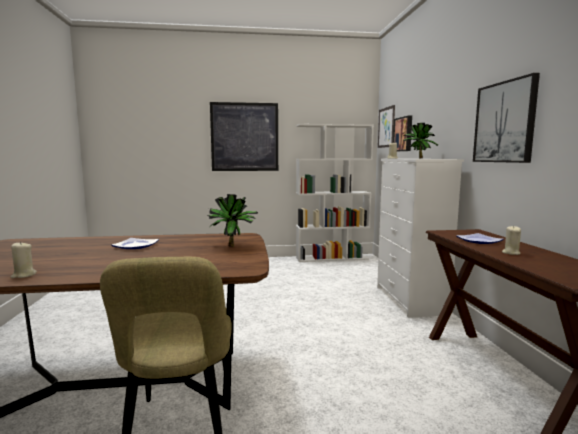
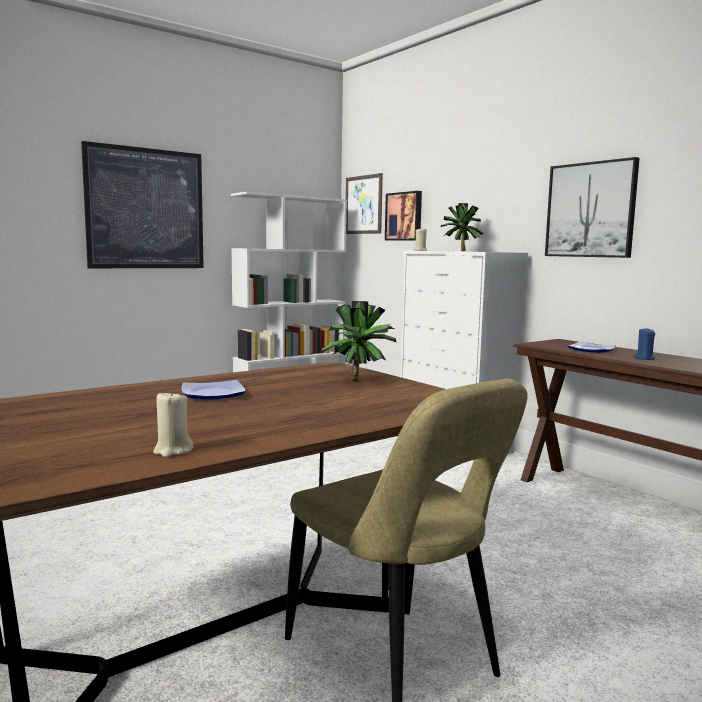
camera: 30 degrees left, 0 degrees up
beige candle [502,226,521,255] -> blue candle [633,327,655,360]

